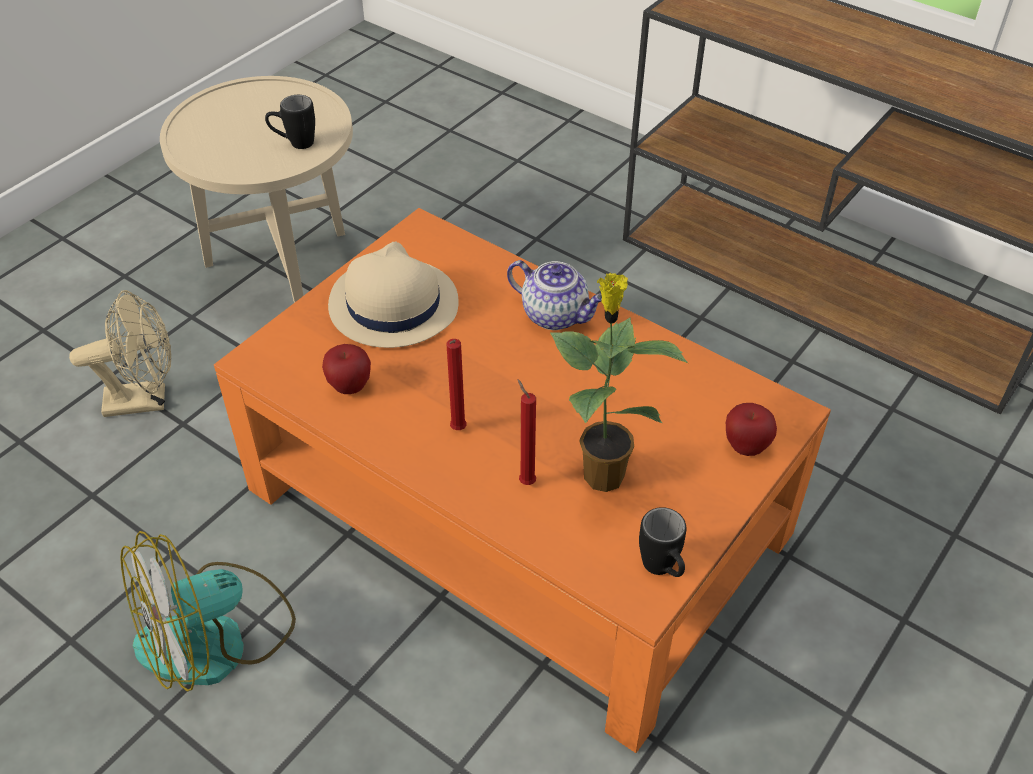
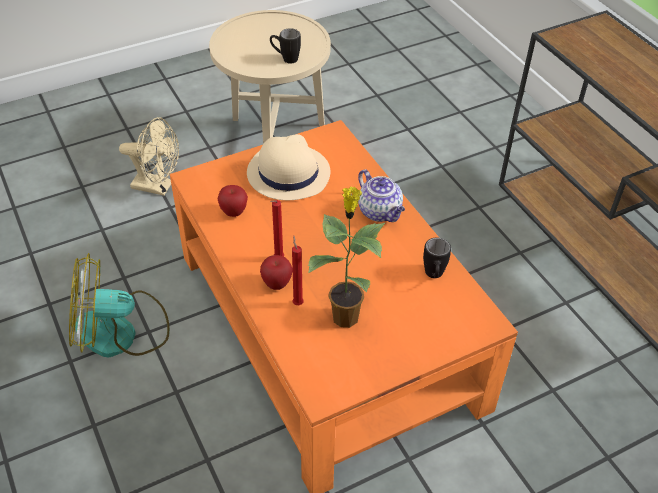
camera: 25 degrees right, 0 degrees up
black mug [639,507,686,577] -> black mug moved to [423,237,451,278]
apple [726,403,777,456] -> apple moved to [260,255,292,290]

